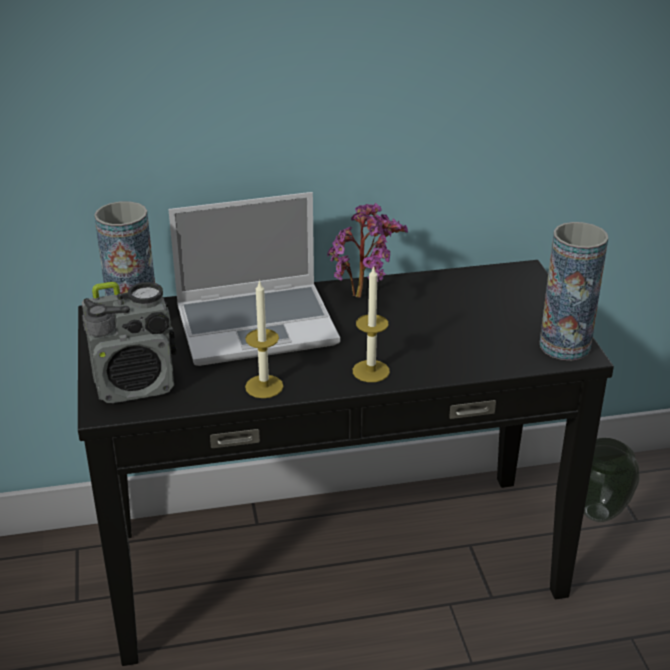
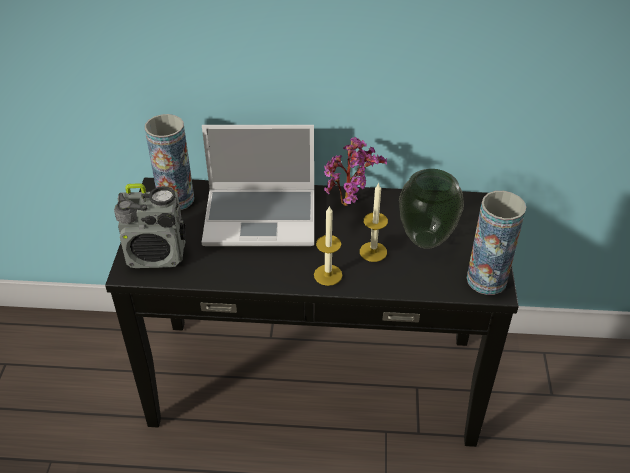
camera: 15 degrees right, 10 degrees up
candle [245,280,283,398] -> candle moved to [360,182,388,262]
vase [584,438,640,522] -> vase moved to [399,169,464,249]

